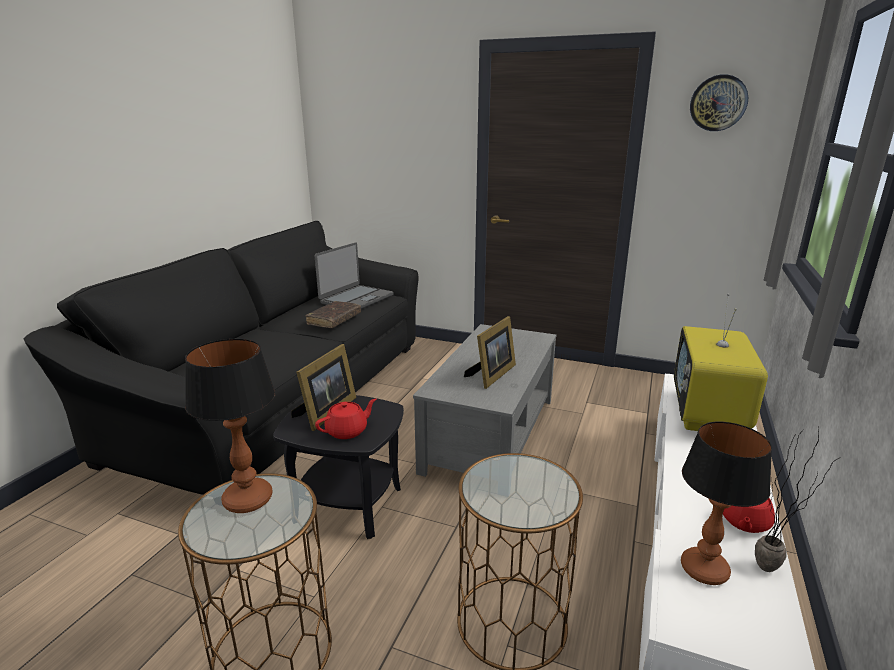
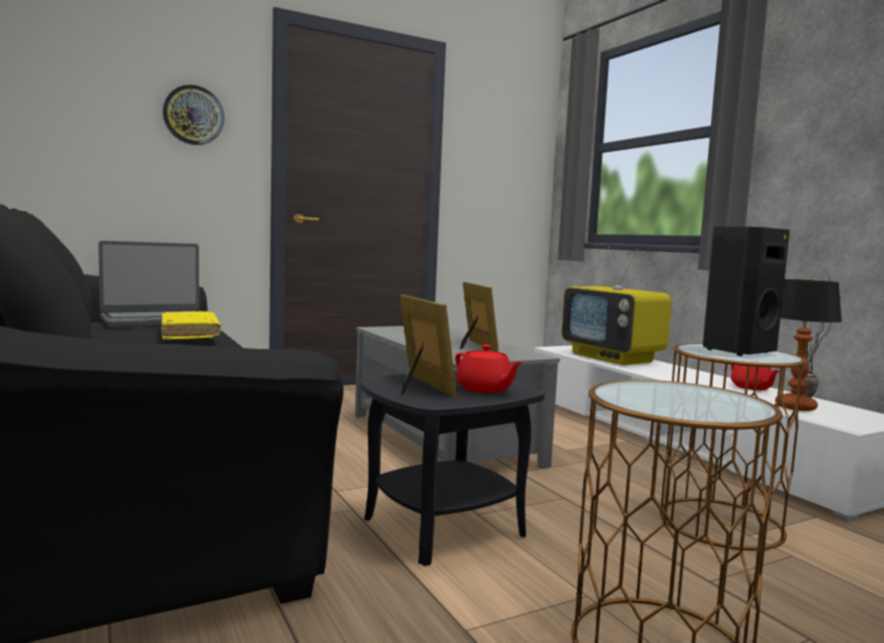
camera: 50 degrees left, 15 degrees down
table lamp [185,338,276,513] -> none
brown book [306,301,361,328] -> yellow book [161,311,221,340]
laptop [315,242,393,309] -> laptop turned 75 degrees clockwise [98,241,199,328]
red teapot [315,399,376,439] -> red teapot turned 135 degrees clockwise [455,345,523,393]
wall clock [690,74,748,131] -> wall clock moved to [163,85,224,145]
none -> black speaker [703,227,790,356]

